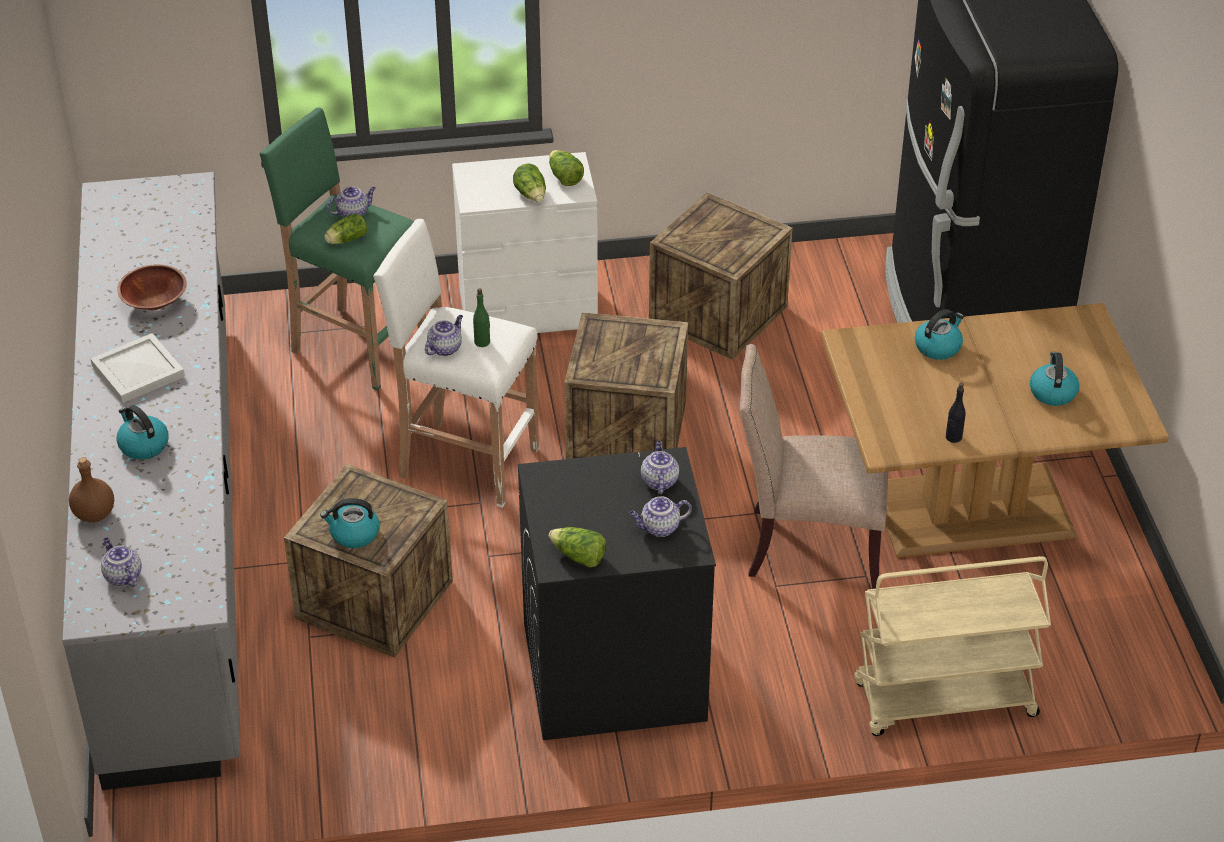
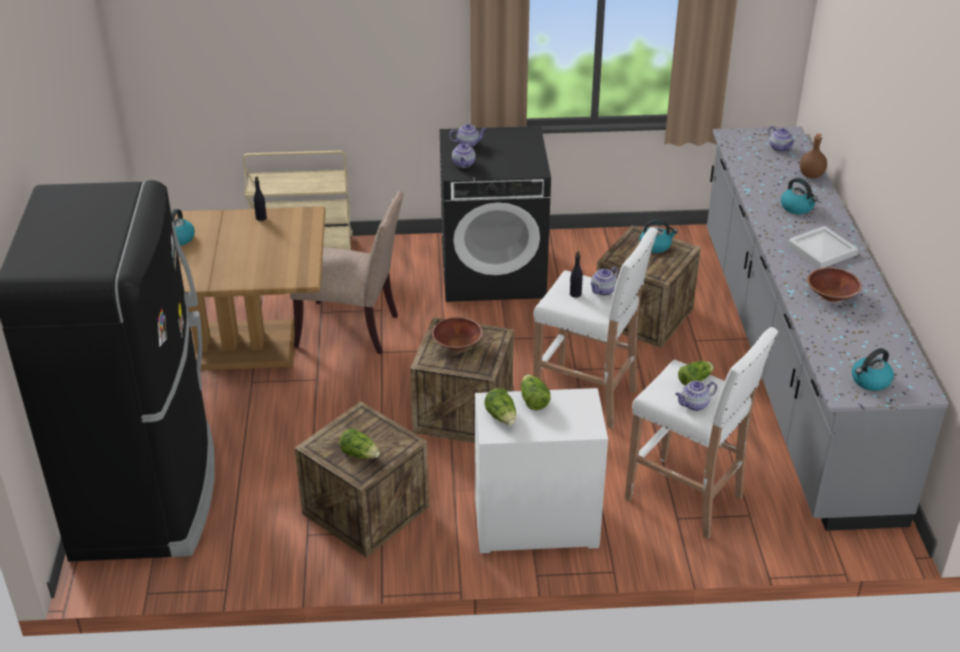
camera: 175 degrees left, 5 degrees down
green stool [259,108,426,391] -> white stool [625,327,778,539]
green bottle [473,288,490,347] -> black bottle [570,251,583,298]
lettuce [549,527,606,567] -> lettuce moved to [339,428,380,458]
kettle [915,309,964,360] -> kettle moved to [852,348,894,391]
none -> brown bowl [432,317,483,351]

